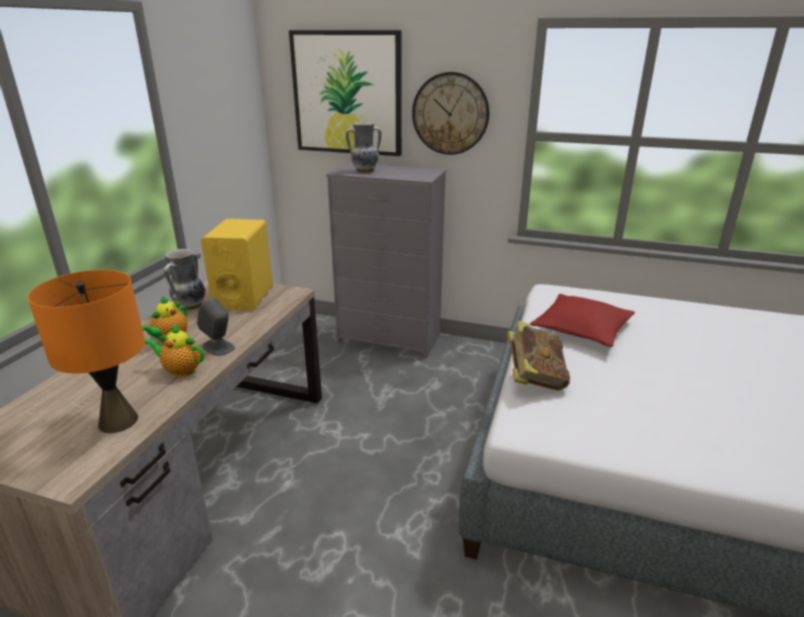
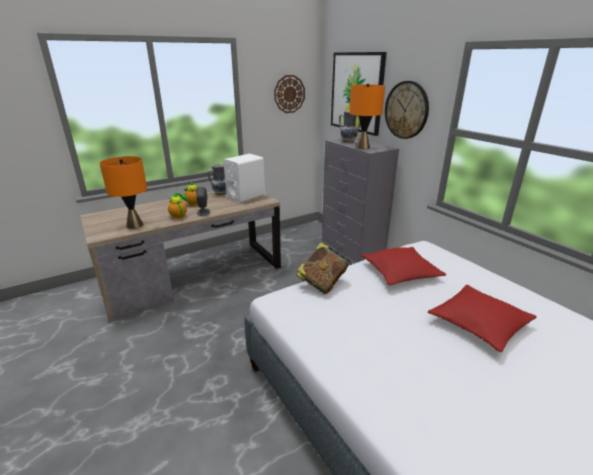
camera: 40 degrees right, 0 degrees up
yellow speaker [201,219,273,311] -> white speaker [223,154,265,203]
none -> wall clock [274,75,305,113]
none -> orange table lamp [349,83,385,149]
none -> red pillow [428,285,537,352]

